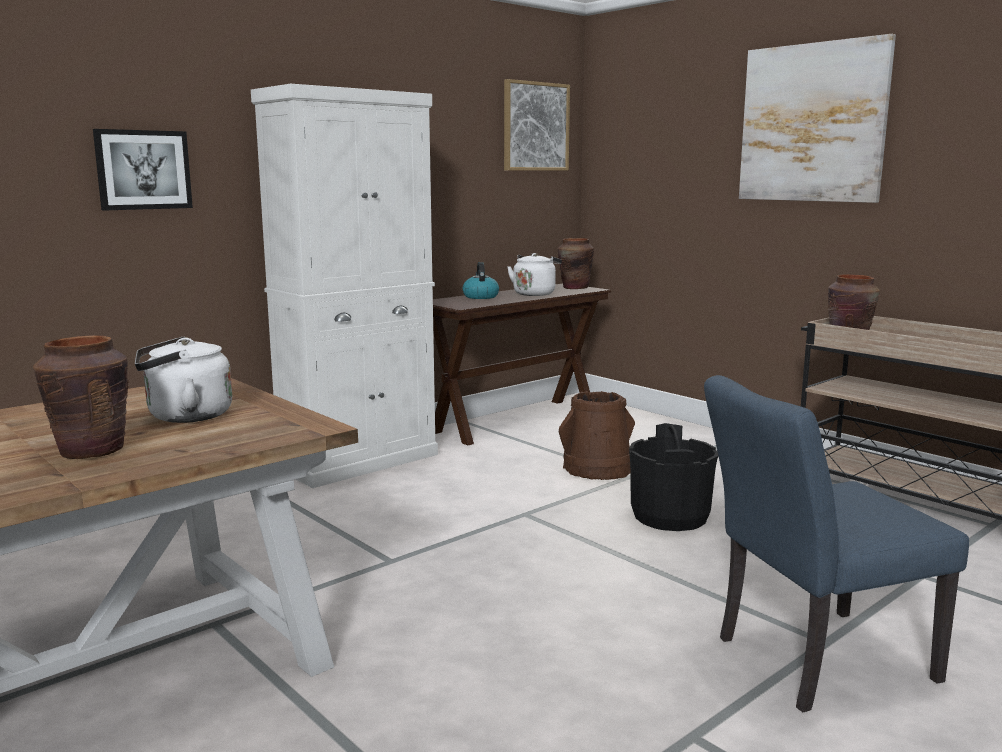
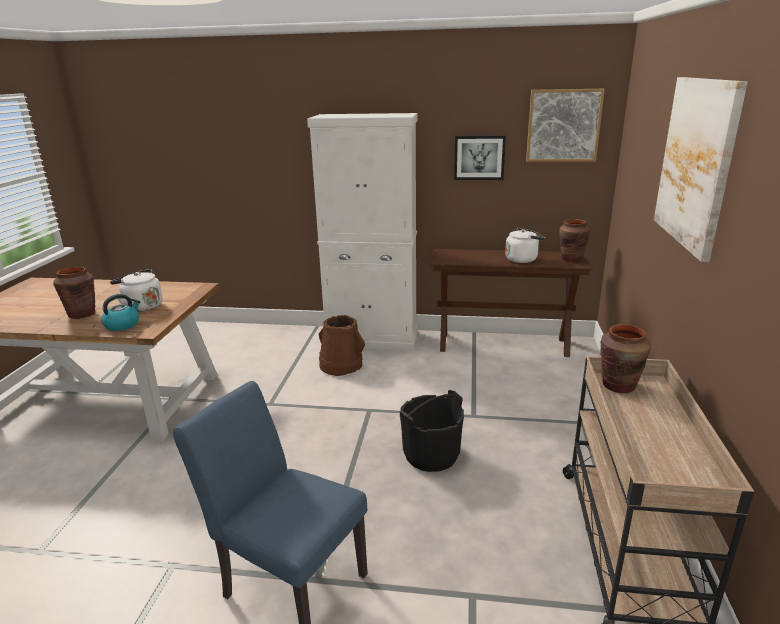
camera: 50 degrees right, 10 degrees up
picture [93,129,193,211] -> picture moved to [454,135,506,180]
kettle [463,262,499,299] -> kettle moved to [101,294,140,331]
brown bucket [559,391,635,480] -> brown bucket moved to [319,315,365,376]

